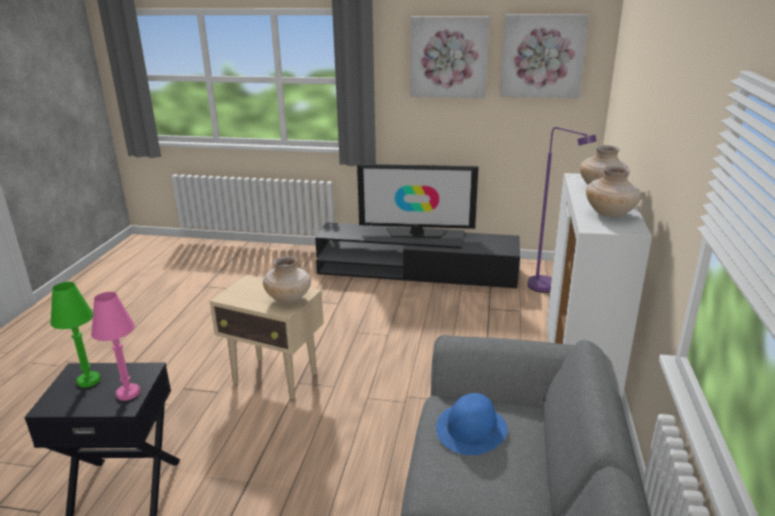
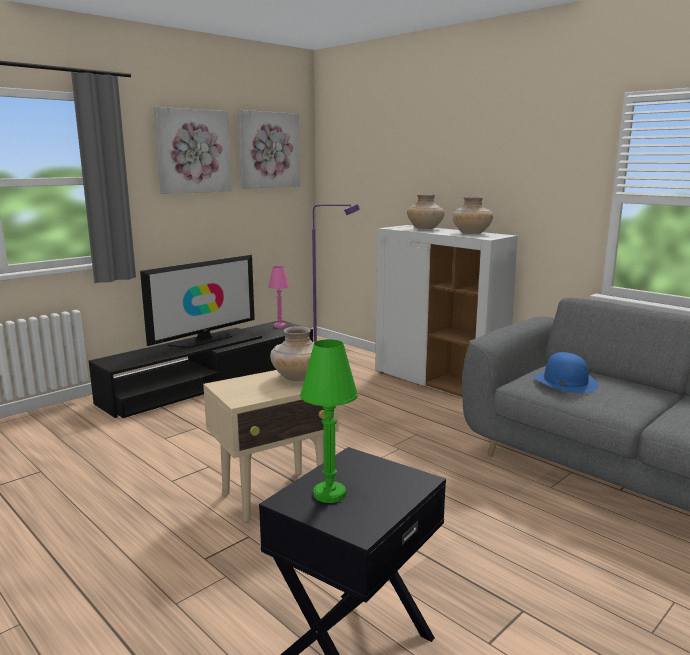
camera: 55 degrees left, 10 degrees down
pink table lamp [91,292,140,401] -> pink table lamp moved to [268,266,290,328]

